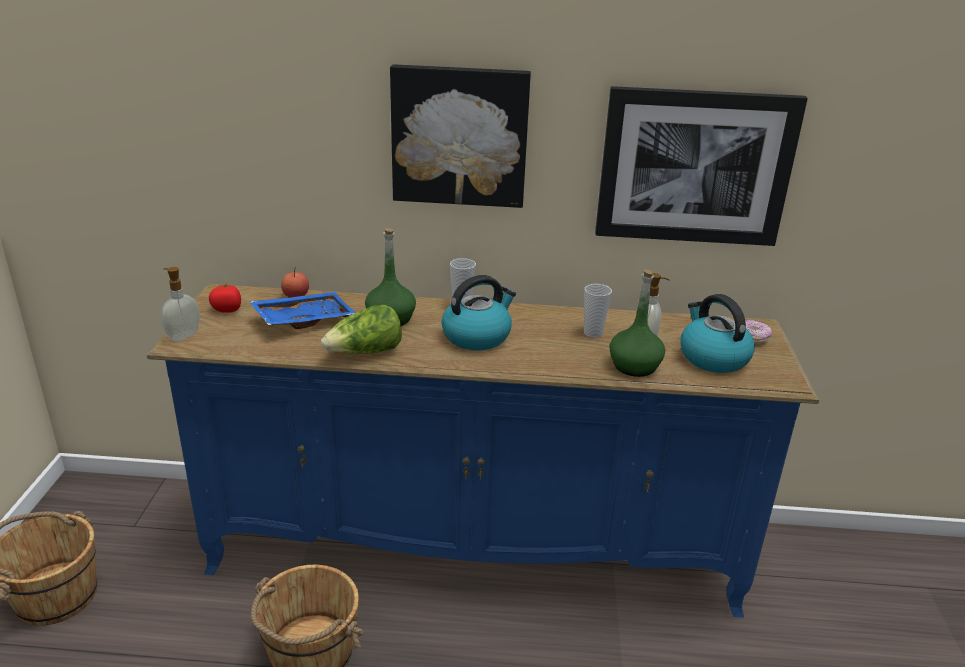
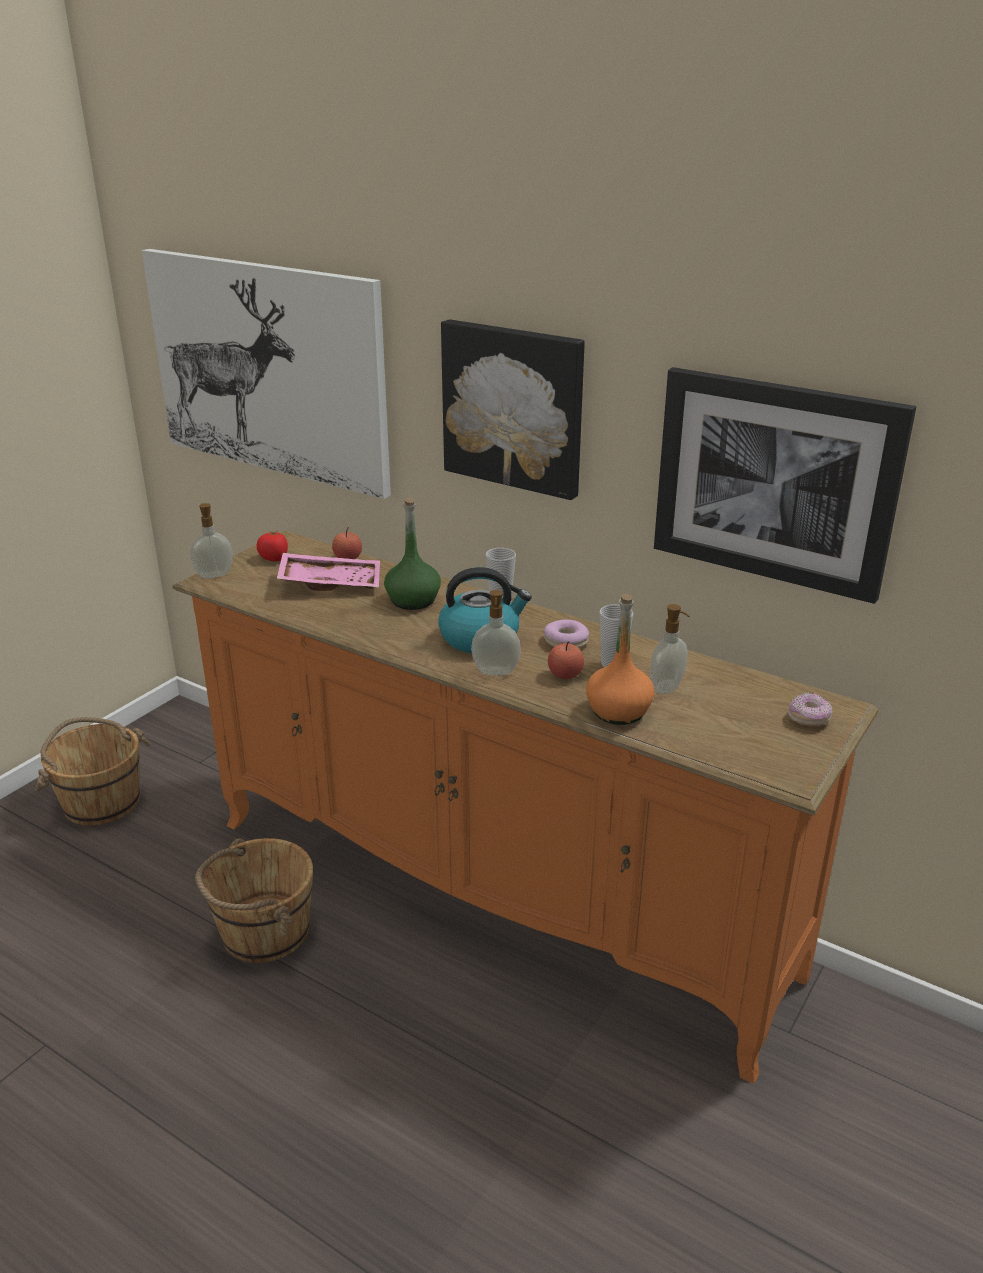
camera: 30 degrees right, 0 degrees up
blue cabinet [147,284,819,618] -> orange cabinet [172,531,878,1083]
blue tray [249,292,355,329] -> pink tray [277,553,380,591]
lettuce [321,304,402,354] -> none
green bottle [609,270,665,377] -> orange bottle [586,594,654,725]
kettle [680,294,755,373] -> none
none -> picture [142,249,391,499]
none -> soap dispenser [471,590,521,675]
none -> donut [544,619,589,648]
none -> apple [548,641,584,679]

